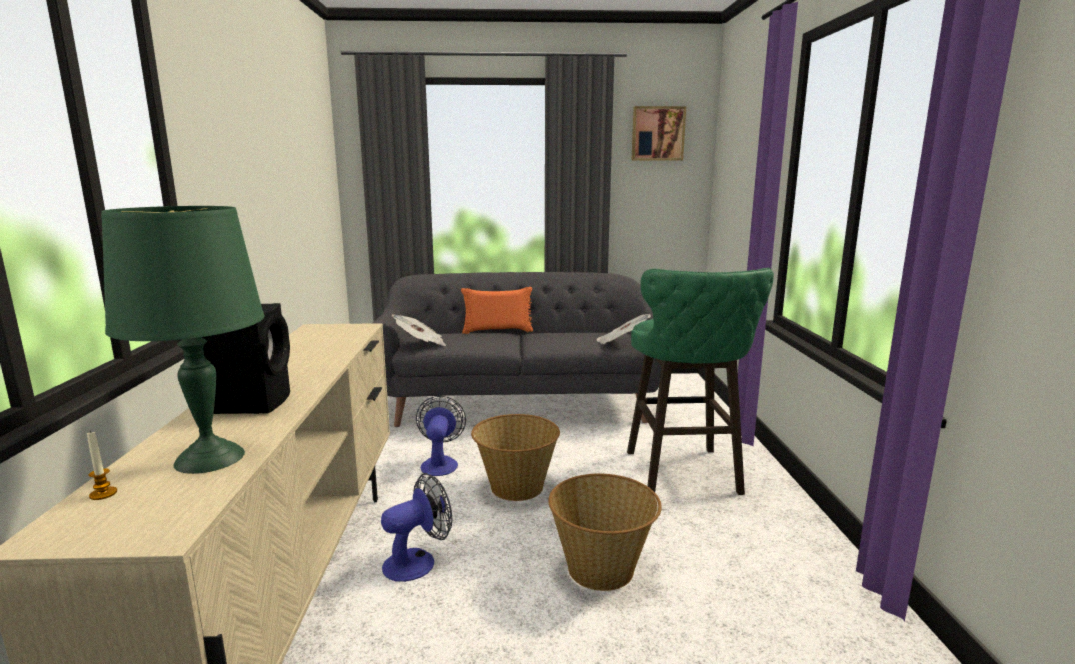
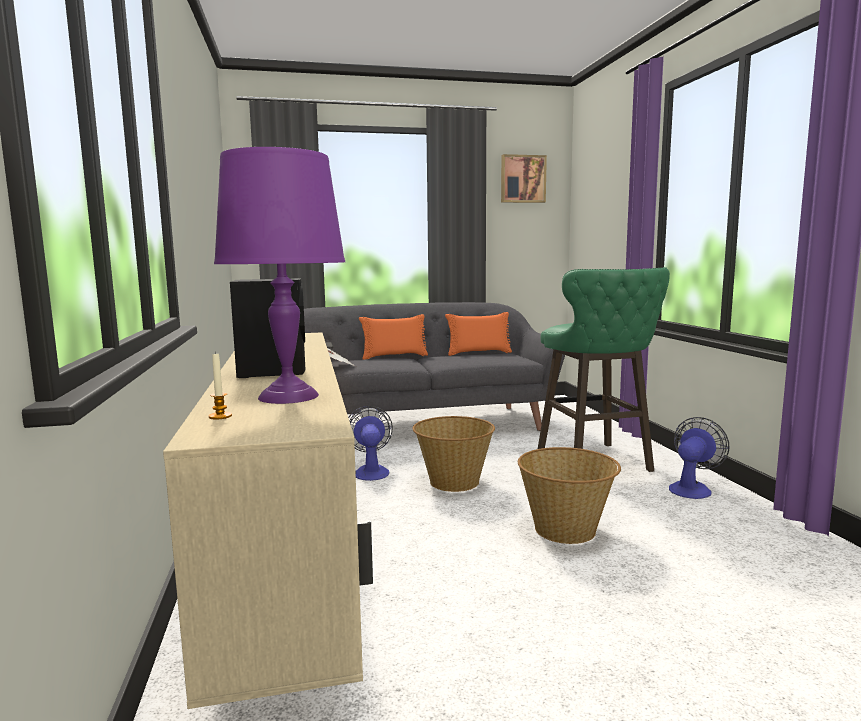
camera: 10 degrees left, 5 degrees down
green table lamp [101,206,264,474] -> purple table lamp [214,147,345,404]
fan [381,473,452,582] -> fan moved to [669,417,729,499]
newspaper [596,314,651,344] -> none
none -> orange pillow [445,312,512,356]

